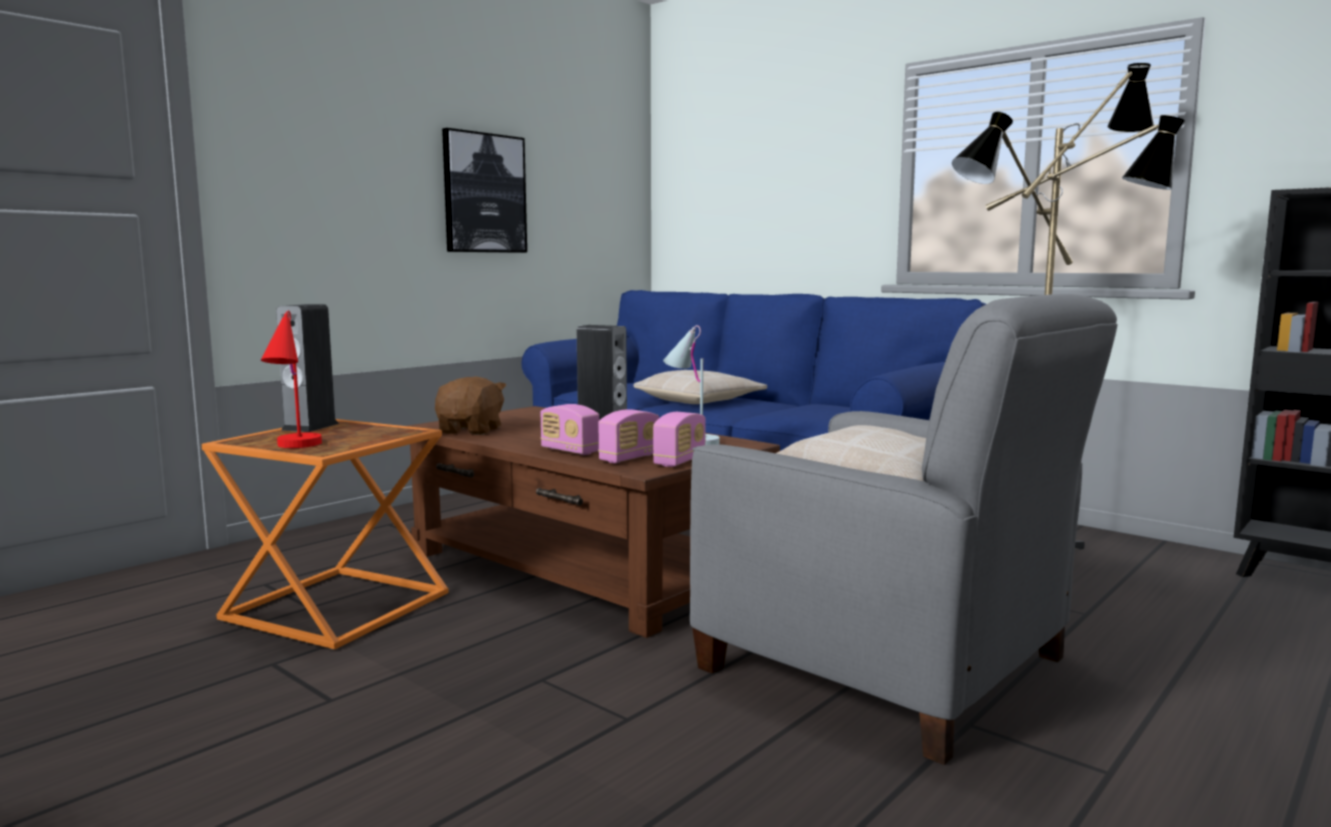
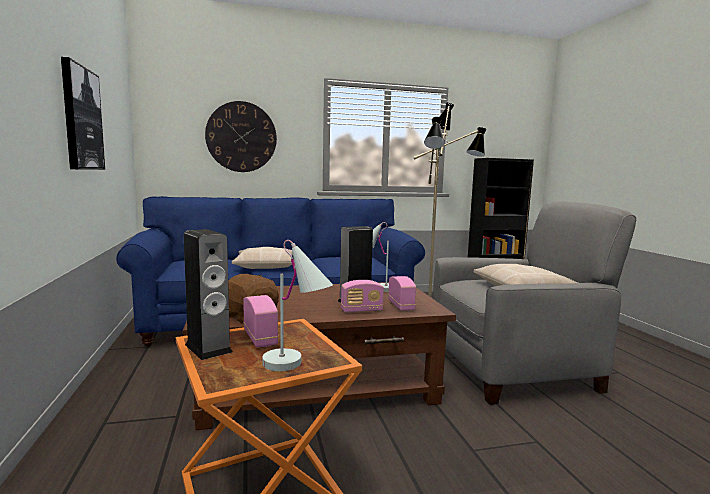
camera: 55 degrees left, 0 degrees up
red table lamp [261,310,322,448] -> white table lamp [262,240,333,371]
radio [653,412,706,467] -> radio moved to [243,295,278,347]
none -> wall clock [205,101,277,172]

